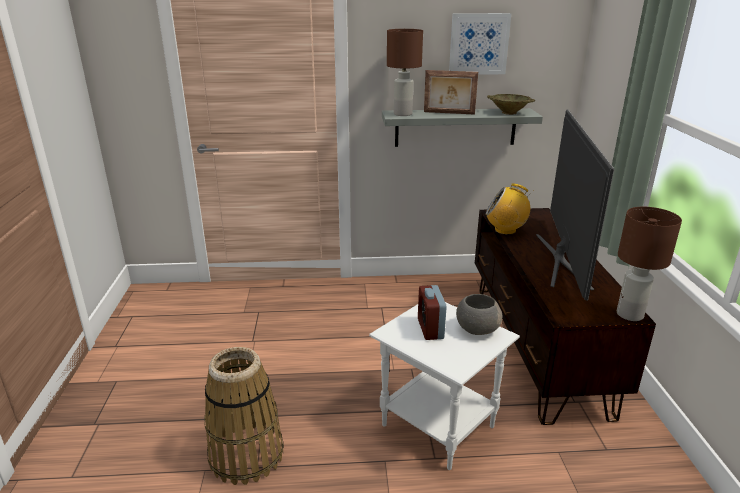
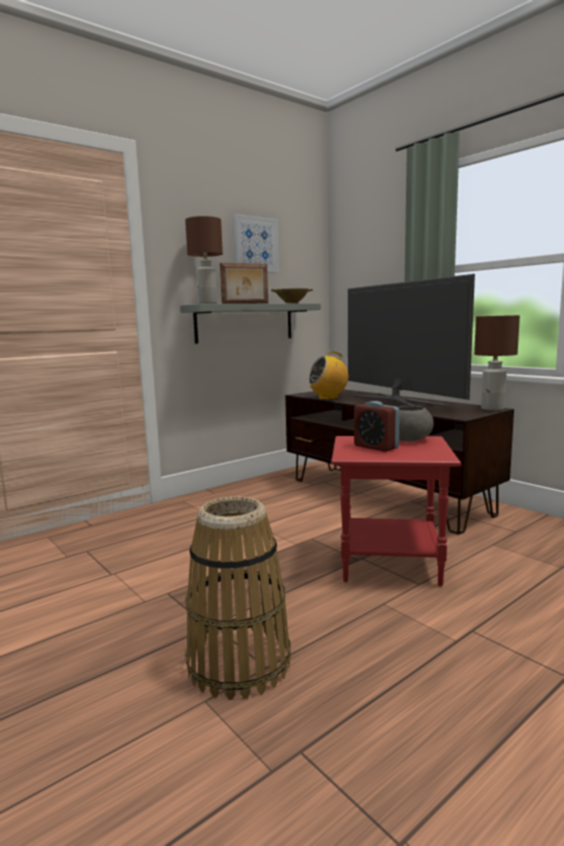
camera: 35 degrees left, 15 degrees down
white side table [369,302,520,470] -> red side table [331,436,461,586]

